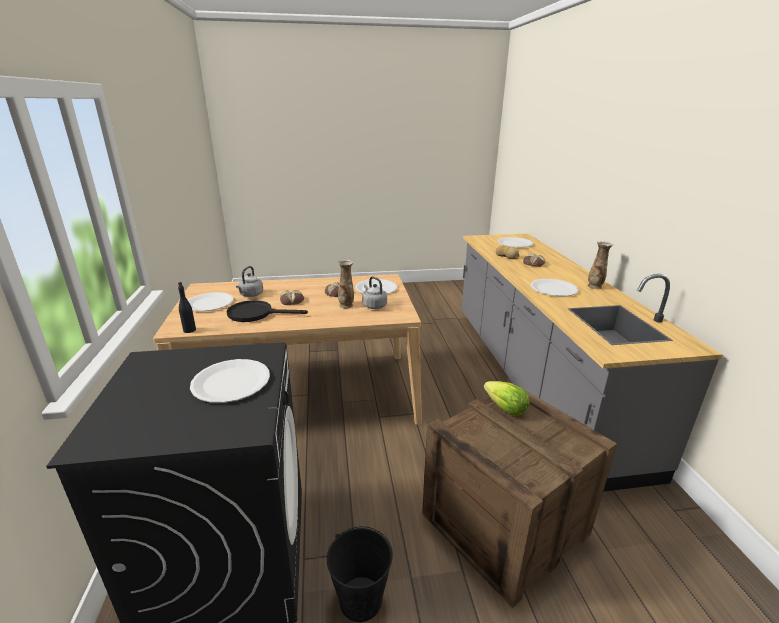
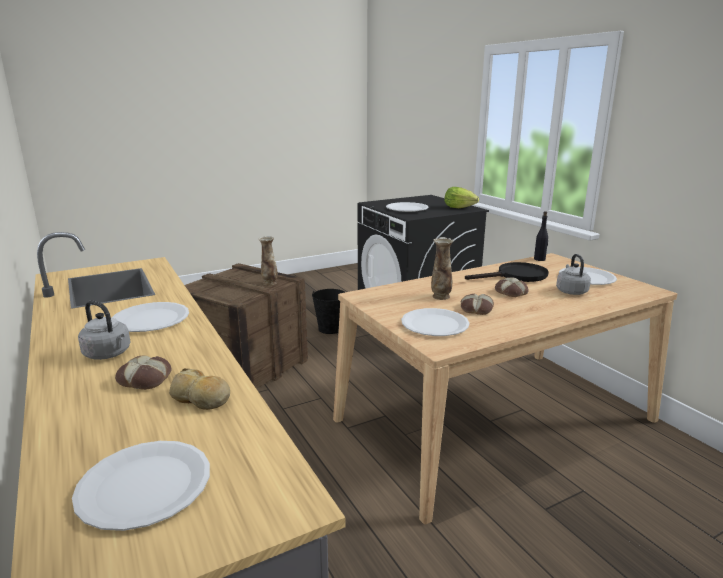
camera: 160 degrees right, 5 degrees down
grey kettle [362,277,387,309] -> grey kettle moved to [78,300,130,360]
lettuce [484,381,530,416] -> lettuce moved to [444,187,479,208]
vase [588,241,614,289] -> vase moved to [258,236,278,286]

